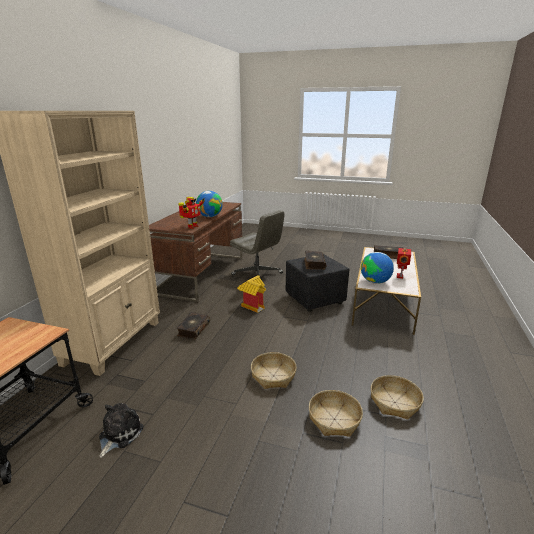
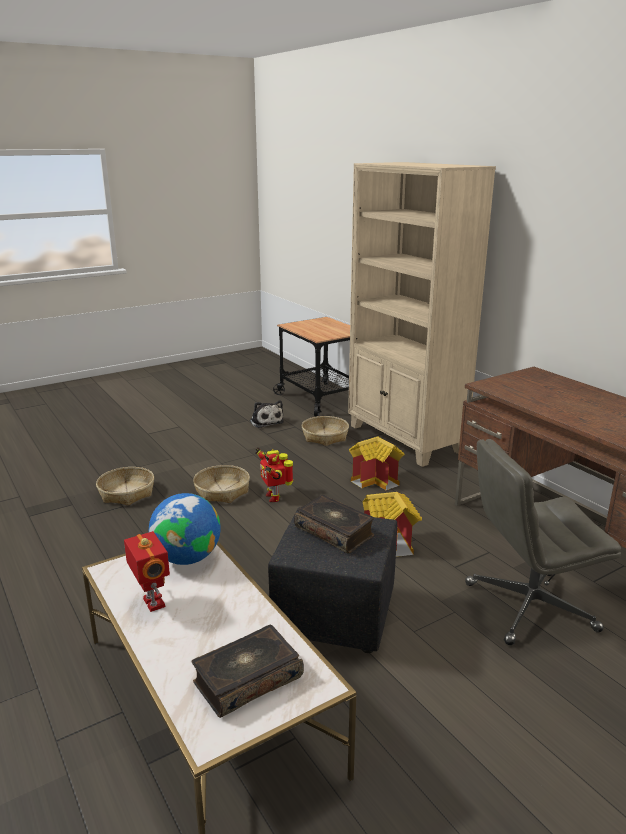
camera: 130 degrees right, 0 degrees up
book [176,312,210,340] -> toy house [349,437,405,490]
toy robot [178,197,205,229] -> toy robot moved to [255,448,293,502]
globe [196,191,223,217] -> none
basket [371,375,424,420] -> basket moved to [302,416,349,446]

